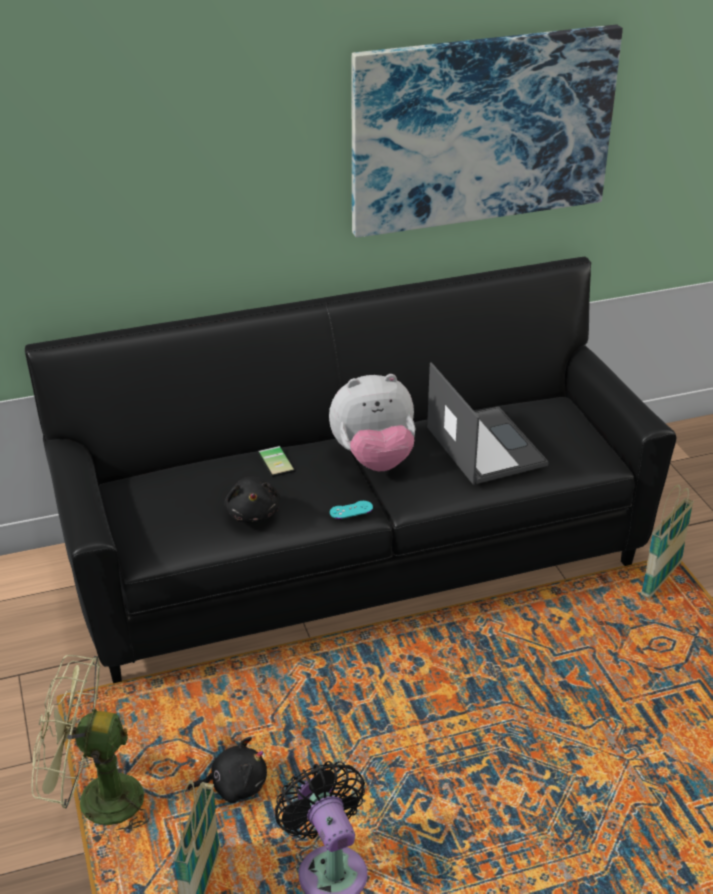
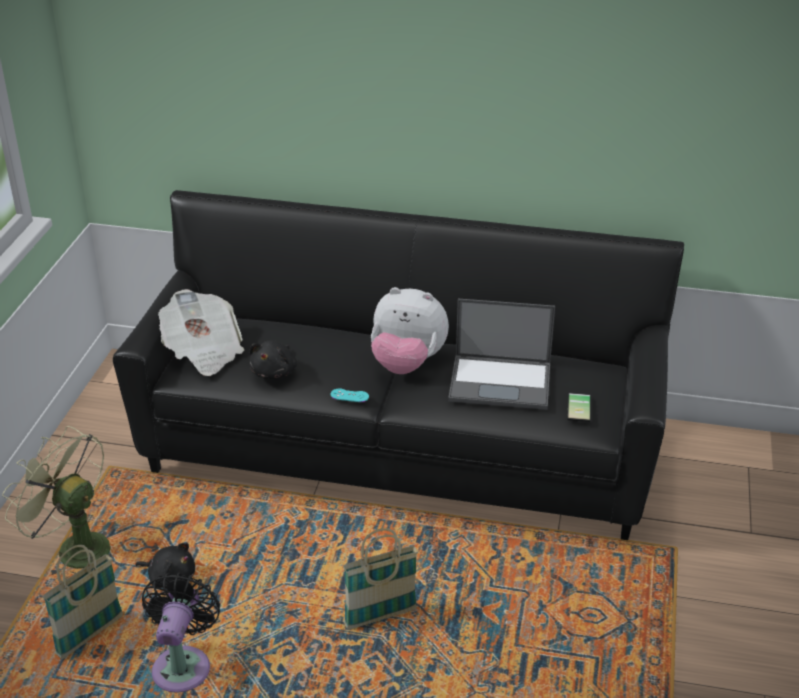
camera: 30 degrees right, 0 degrees up
phone [258,446,295,477] -> phone moved to [567,393,591,422]
picture [352,25,623,237] -> none
laptop [427,362,549,485] -> laptop turned 90 degrees clockwise [448,299,555,410]
basket [641,485,694,599] -> basket moved to [343,528,418,630]
none -> newspaper [158,289,244,376]

